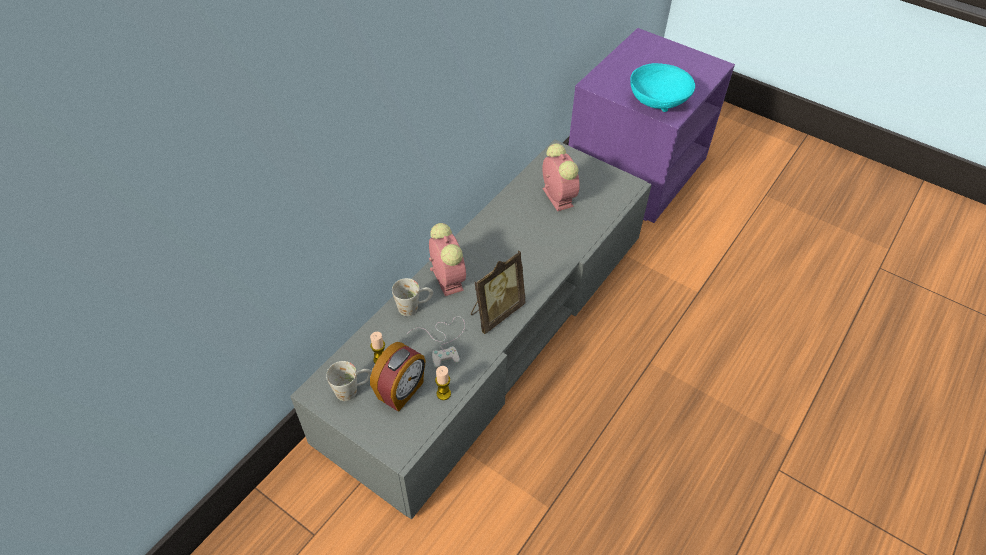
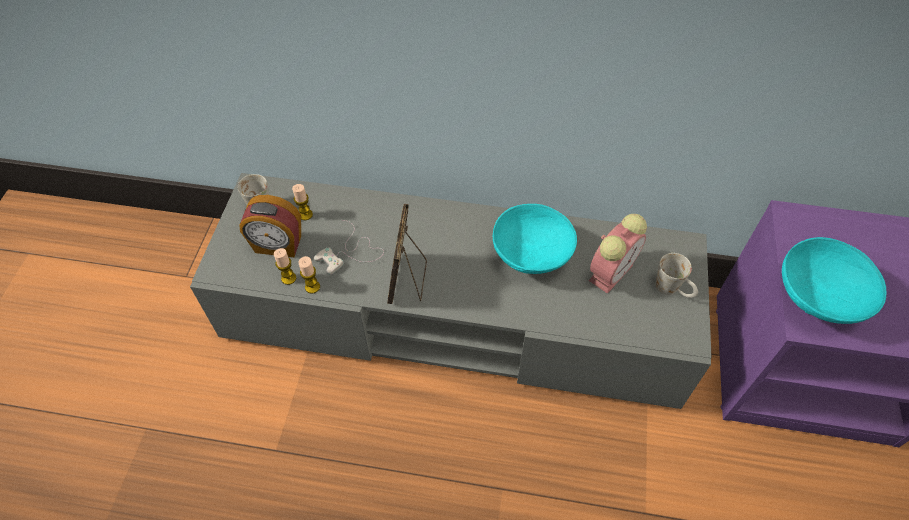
camera: 65 degrees right, 5 degrees up
white mug [392,278,433,316] -> white mug moved to [655,253,698,298]
alarm clock [429,223,466,296] -> none
picture frame [471,251,525,334] -> picture frame turned 75 degrees clockwise [387,204,427,304]
none -> candle [299,256,320,294]
none -> turquoise bowl [493,204,577,274]

